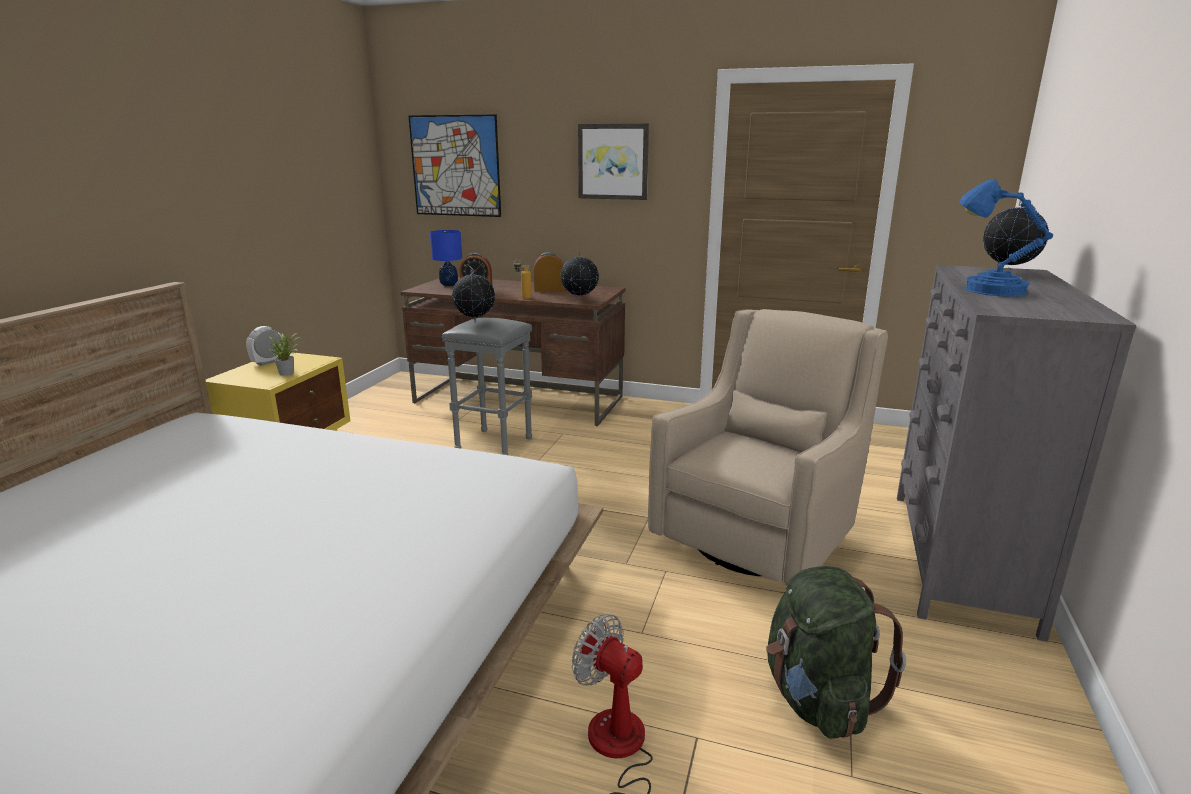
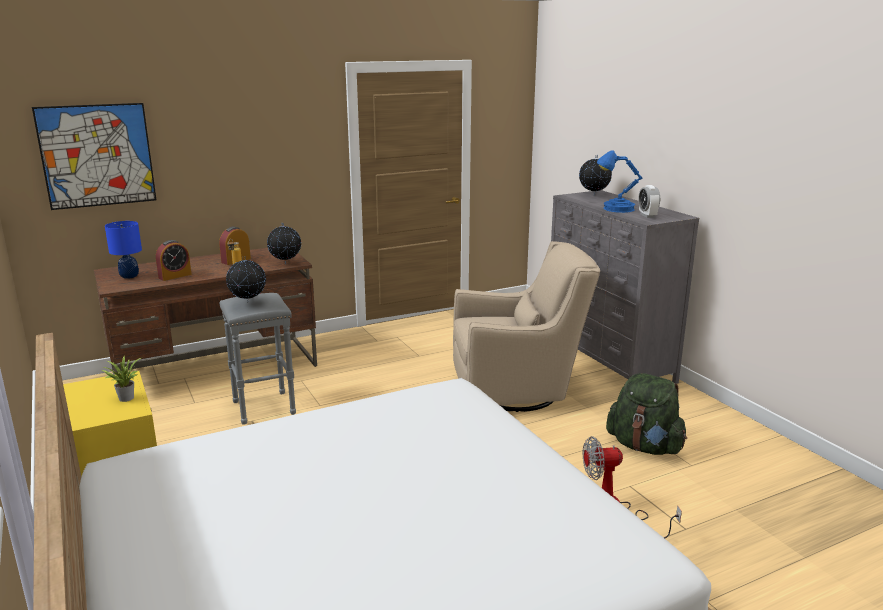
camera: 45 degrees left, 0 degrees up
alarm clock [246,326,282,366] -> alarm clock moved to [638,185,660,218]
picture [578,124,649,200] -> none
beige armchair [648,309,888,585] -> beige armchair turned 90 degrees clockwise [453,241,600,412]

